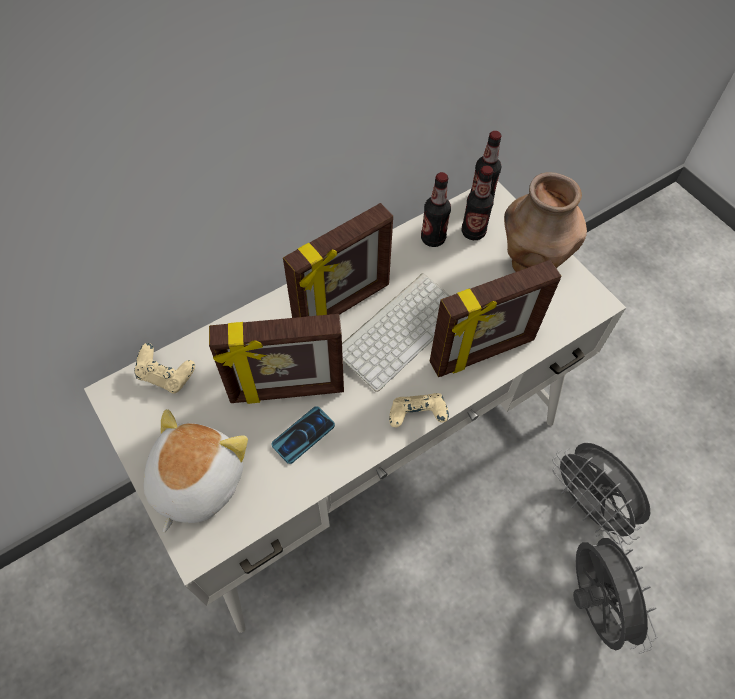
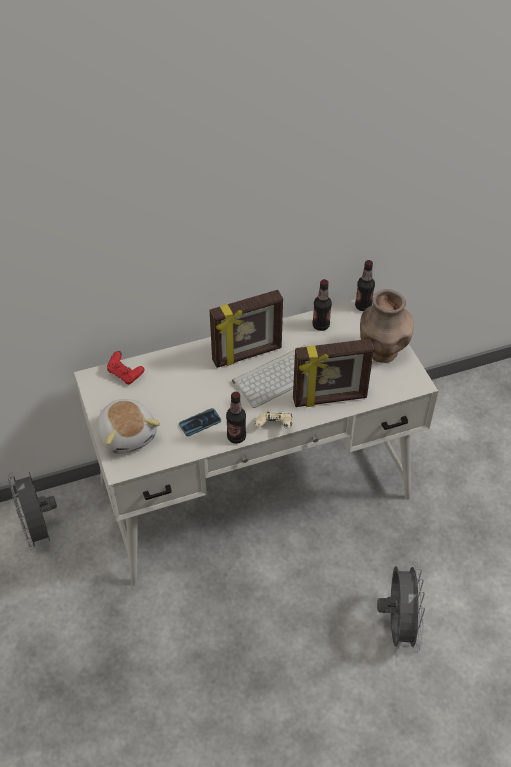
camera: 15 degrees right, 10 degrees down
beige game controller [134,343,195,393] -> red game controller [107,351,144,384]
plush toy [143,409,248,533] -> plush toy turned 120 degrees clockwise [97,399,160,454]
picture frame [209,314,344,404] -> none
bottle [462,165,494,240] -> bottle moved to [226,392,246,444]
grey fan [552,443,651,545] -> grey fan moved to [8,472,57,552]

